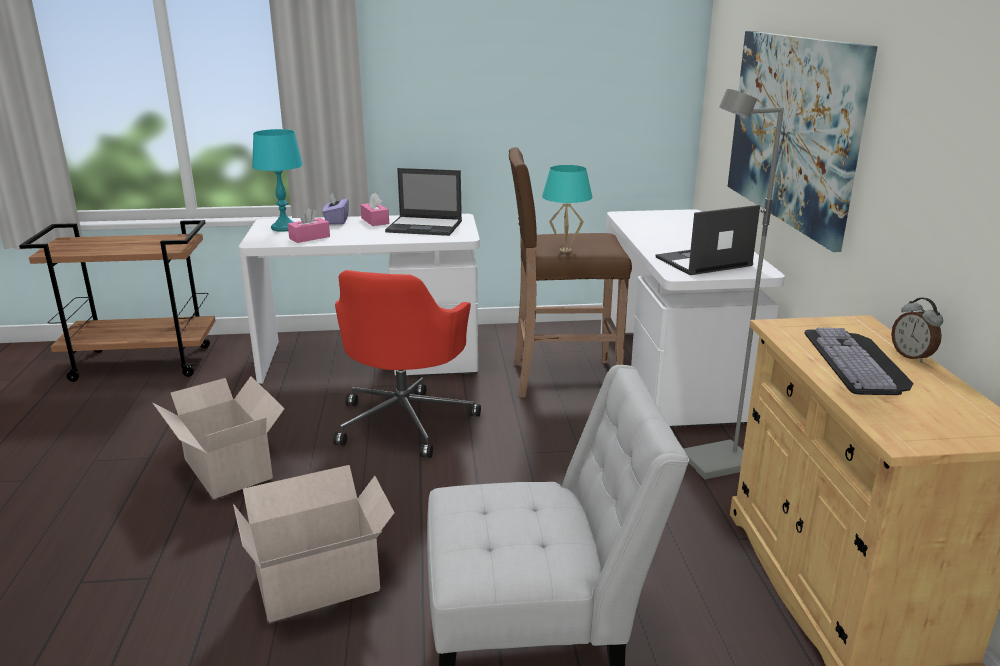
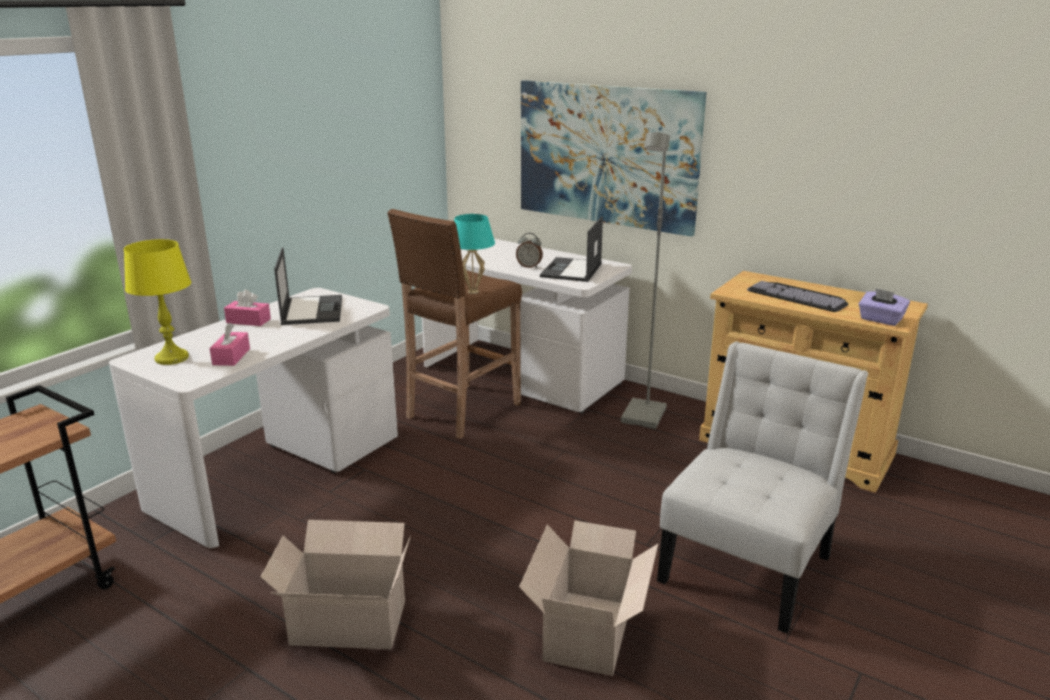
camera: 50 degrees left, 0 degrees up
turquoise table lamp [252,129,303,232] -> yellow table lamp [124,239,191,365]
purple tissue box [322,193,349,225] -> purple tissue box moved to [859,288,910,326]
red office chair [333,270,481,458] -> none
laptop [385,168,462,236] -> laptop turned 60 degrees counterclockwise [274,247,342,325]
alarm clock [891,298,943,363] -> alarm clock moved to [516,233,543,268]

